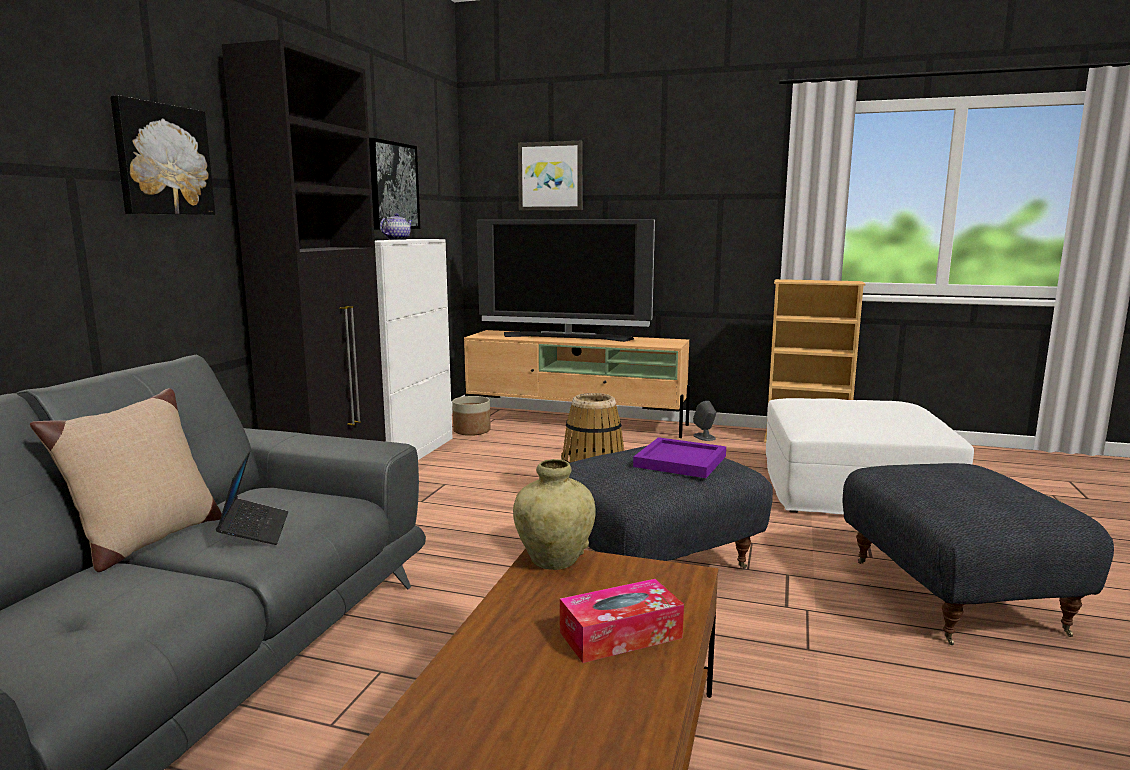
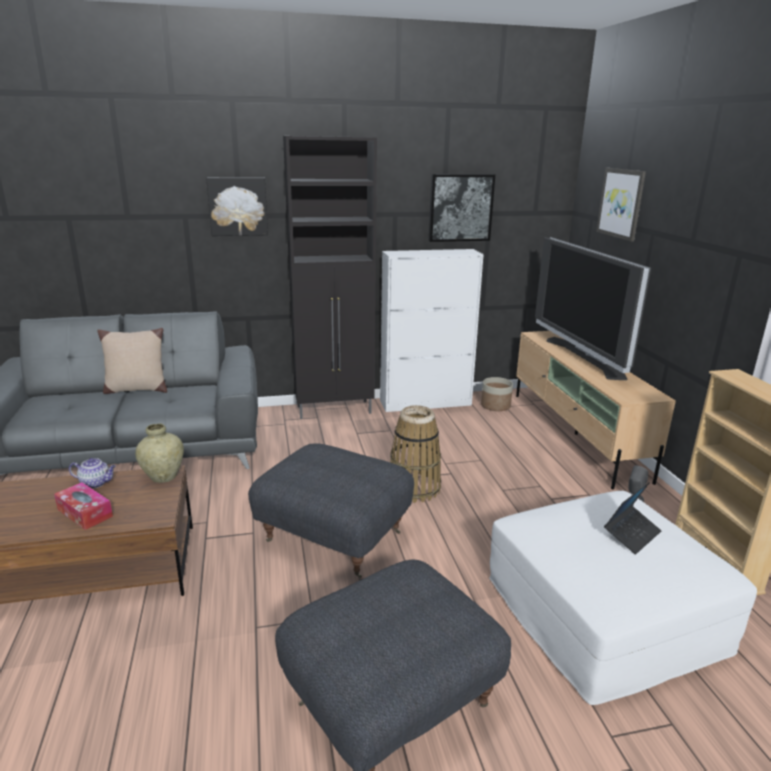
camera: 60 degrees right, 10 degrees up
laptop [216,450,288,545] -> laptop moved to [604,482,661,554]
teapot [380,213,413,240] -> teapot moved to [69,458,116,489]
purple tray [633,437,726,478] -> none

